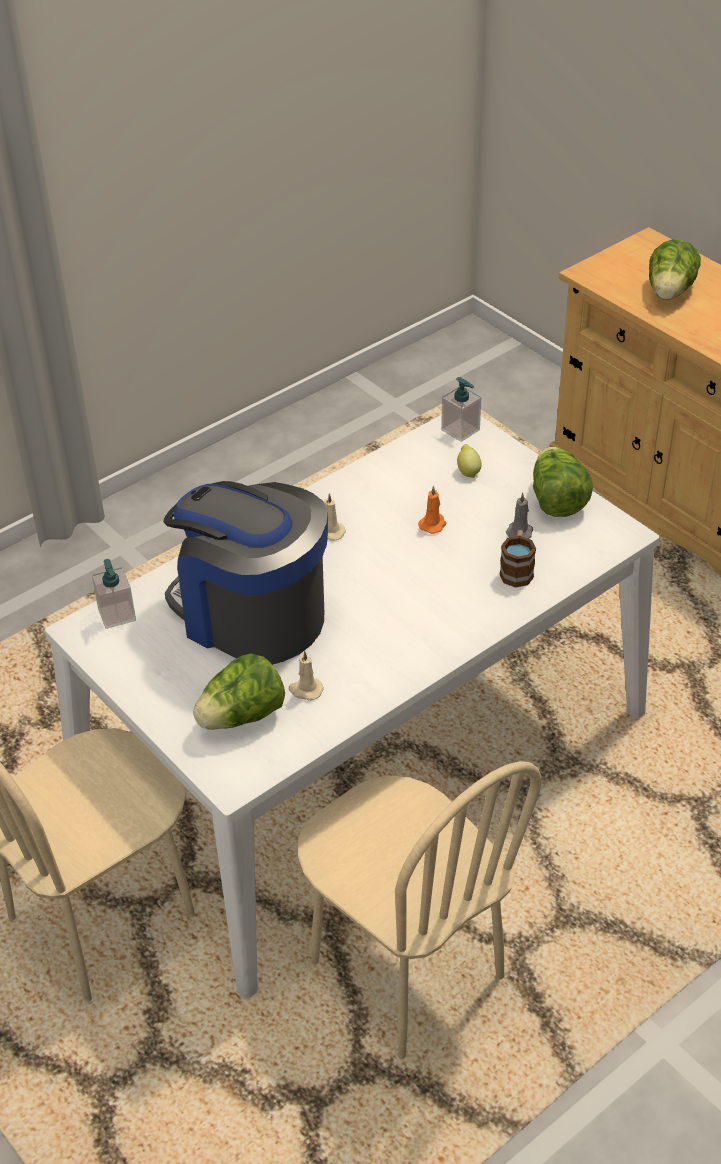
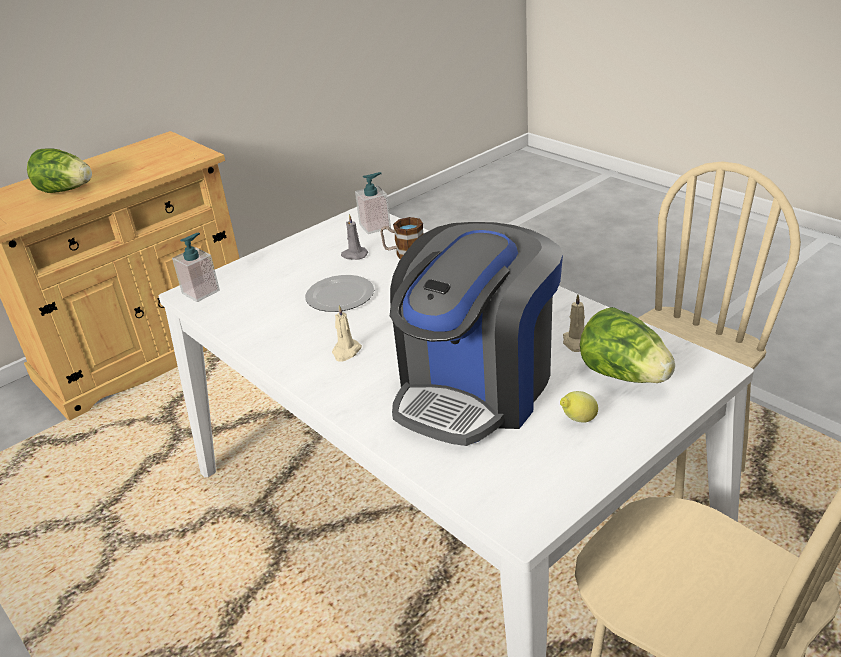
camera: 90 degrees left, 10 degrees down
soap dispenser [92,559,136,629] -> soap dispenser moved to [355,172,391,234]
orange candle [418,485,447,534] -> plate [305,275,374,312]
lemon [457,444,482,478] -> lemon moved to [560,391,598,423]
lettuce [533,447,593,517] -> none

